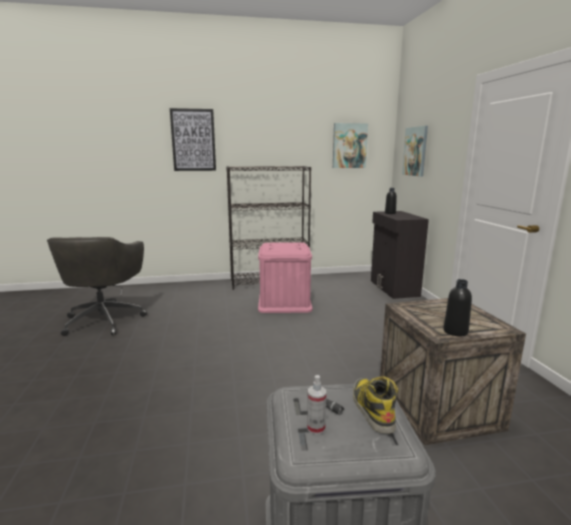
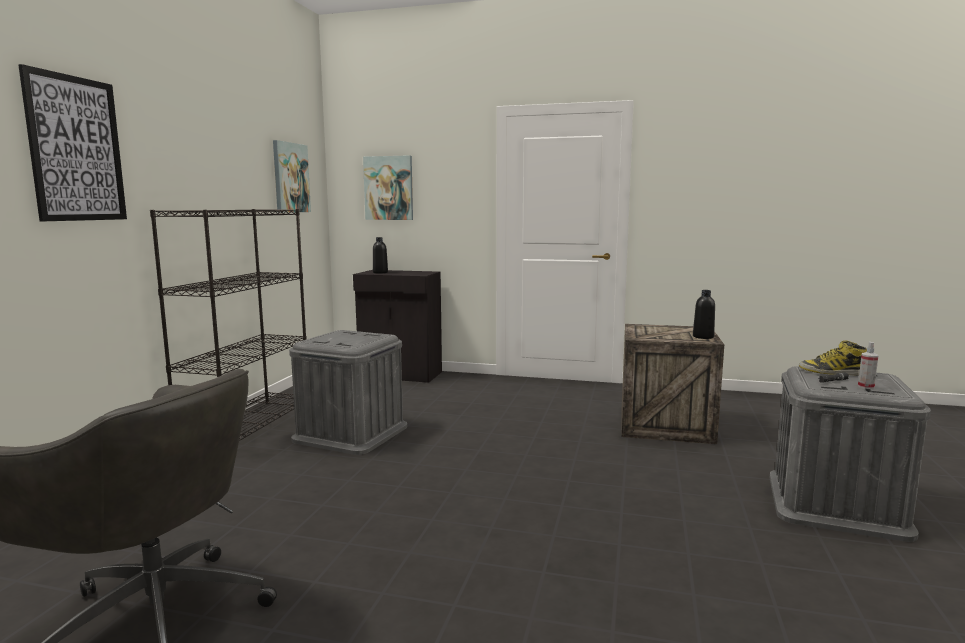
camera: 65 degrees left, 5 degrees down
pink storage box [258,242,312,313] -> grey storage box [289,330,407,455]

